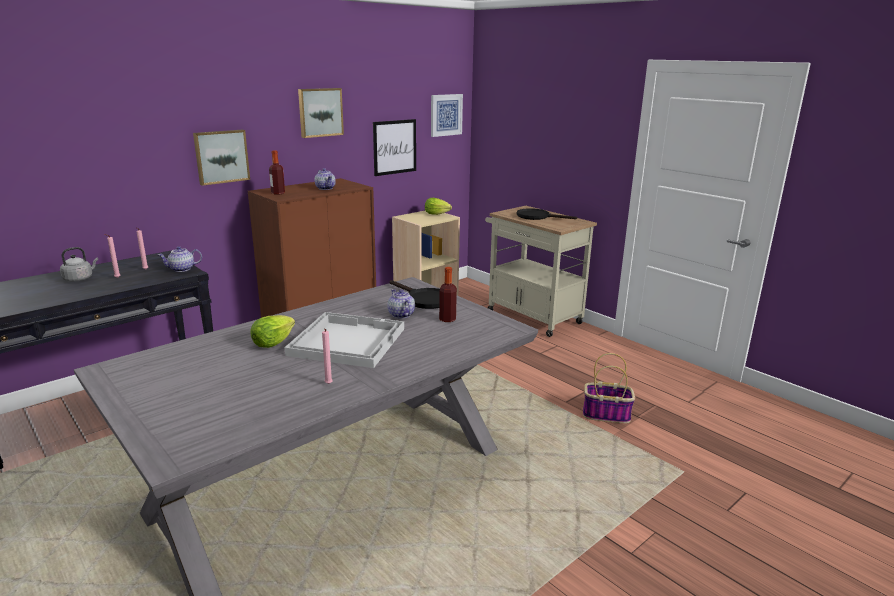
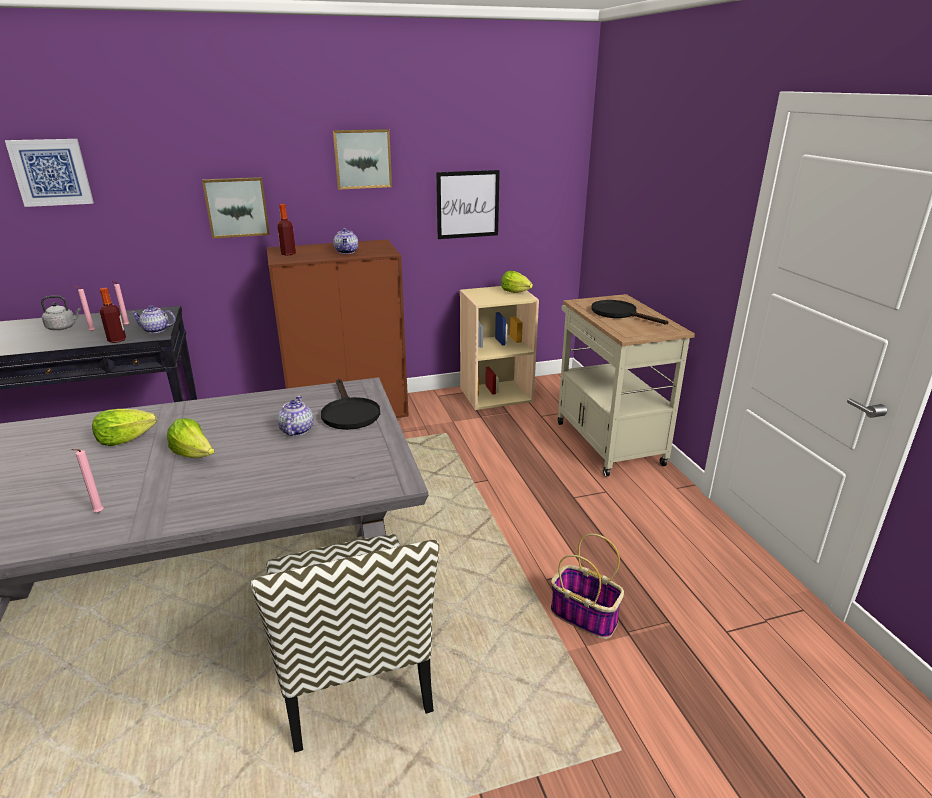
camera: 25 degrees right, 5 degrees up
white tray [284,312,404,368] -> lettuce [167,418,214,458]
picture [431,94,463,137] -> picture moved to [5,139,94,207]
bottle [439,267,457,322] -> bottle moved to [100,288,126,343]
none -> chair [251,534,439,753]

